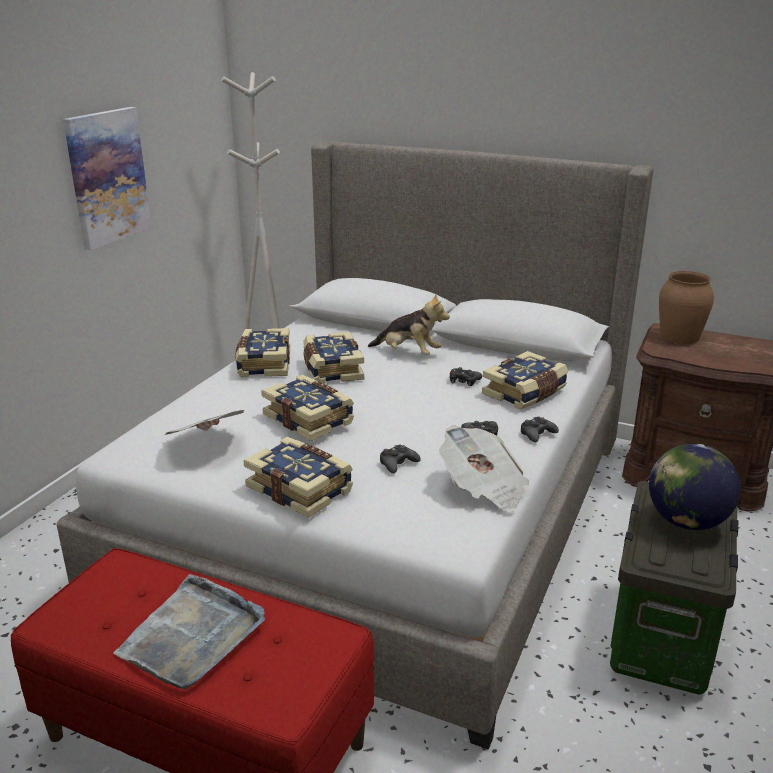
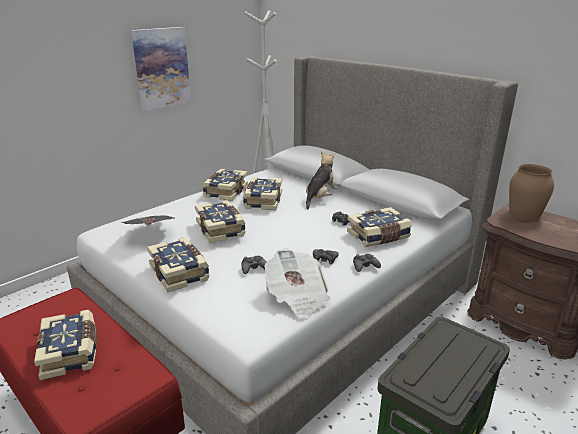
camera: 20 degrees right, 0 degrees up
grey tray [113,574,265,690] -> book [34,310,97,380]
plush toy [368,294,450,355] -> plush toy turned 105 degrees counterclockwise [306,152,338,209]
globe [649,444,741,530] -> none

